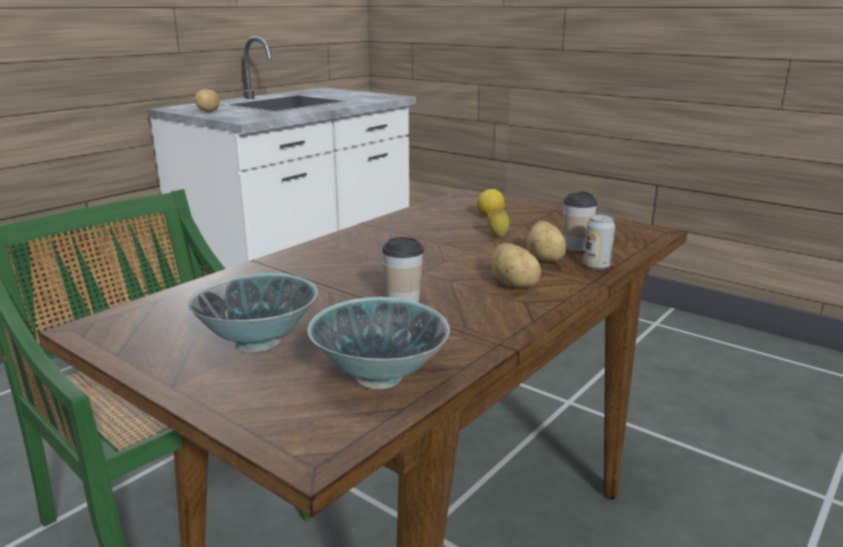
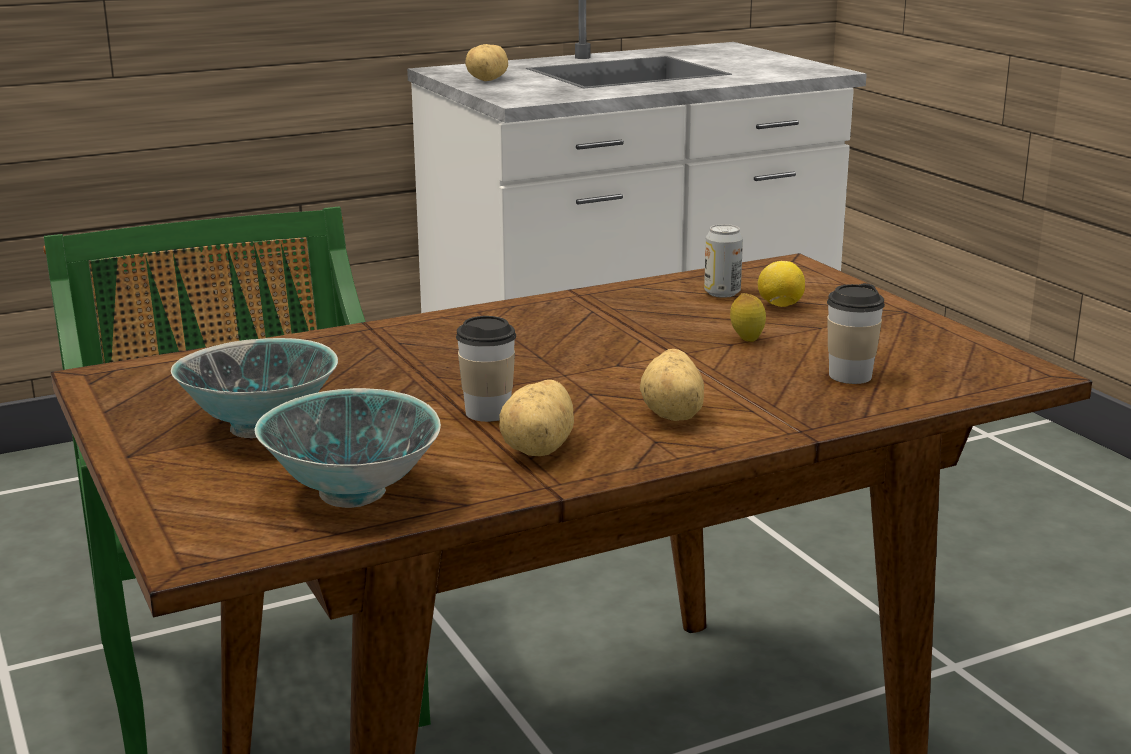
camera: 25 degrees right, 0 degrees up
potato [526,221,566,262] -> potato moved to [499,380,574,456]
can [583,215,615,270] -> can moved to [704,224,743,298]

